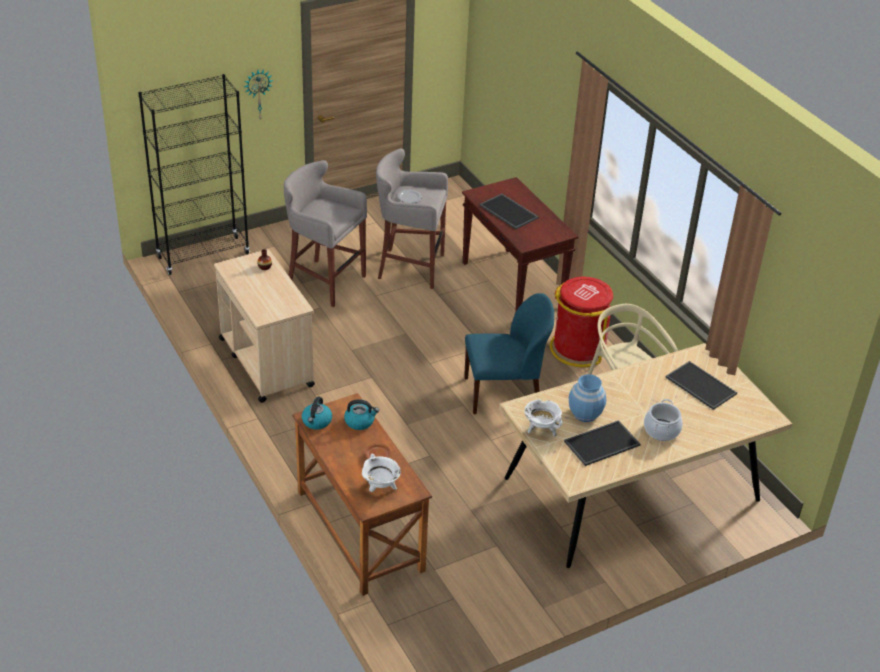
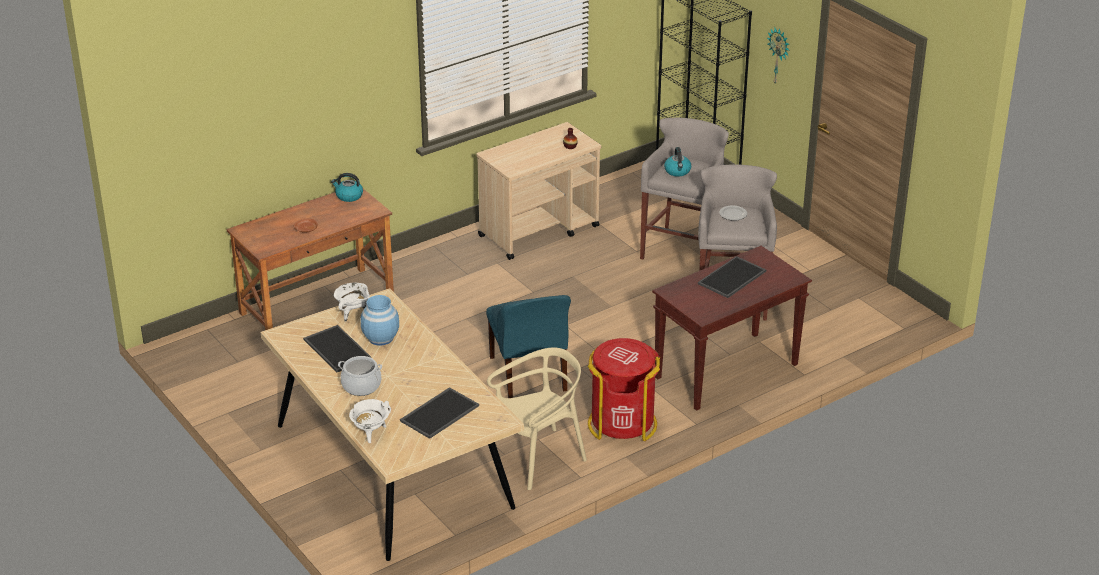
camera: 85 degrees right, 5 degrees down
kettle [344,399,379,430] -> kettle moved to [664,147,691,177]
white cooking pot [362,453,401,492] -> white cooking pot moved to [349,399,391,443]

